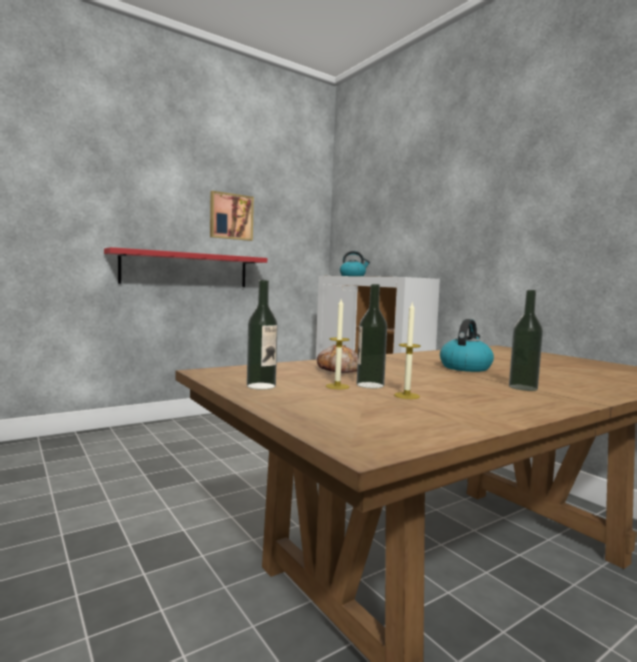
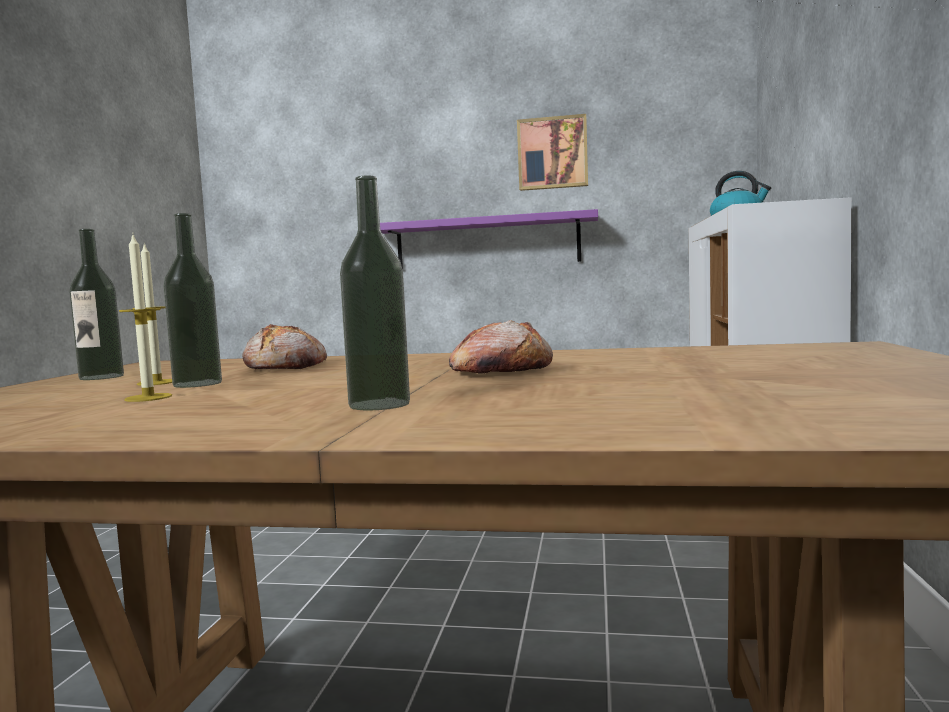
camera: 45 degrees right, 0 degrees up
red shelf [104,247,267,287] -> purple shelf [380,209,598,269]
kettle [440,319,494,372] -> bread [449,320,553,373]

